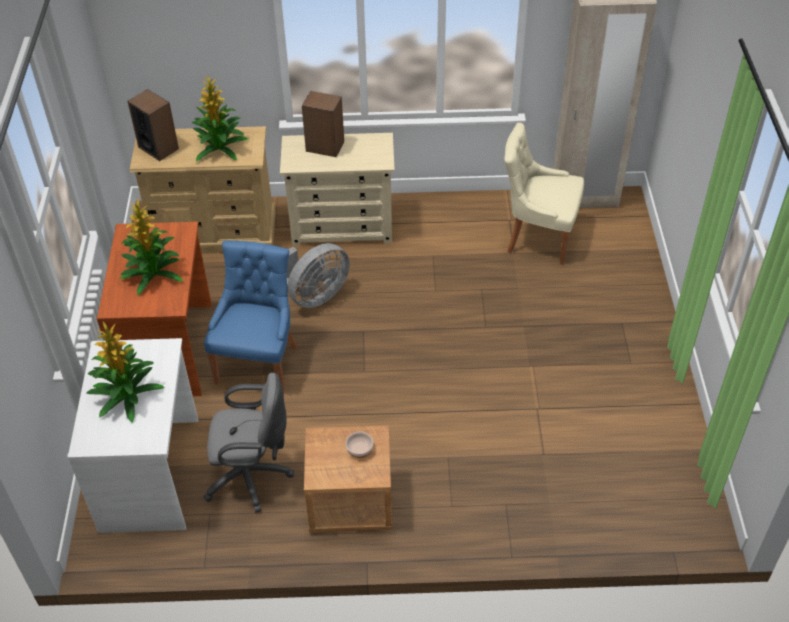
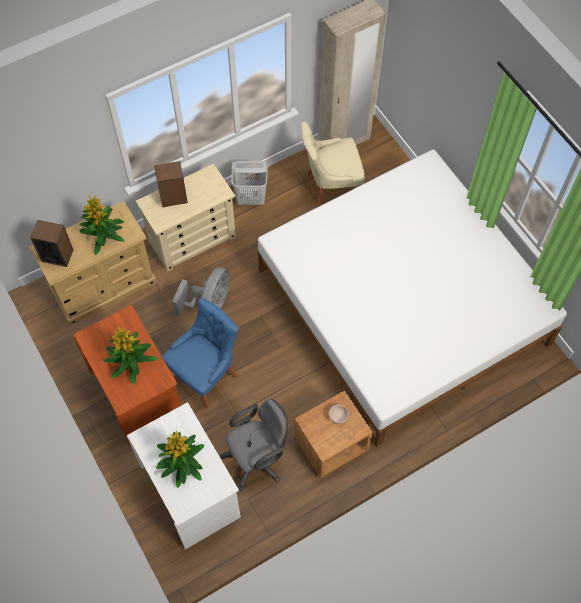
camera: 30 degrees left, 15 degrees up
blue chair [204,241,297,394] -> blue chair turned 60 degrees clockwise [162,297,239,409]
none -> white laundry basket [231,161,268,205]
none -> white bed [258,149,567,447]

